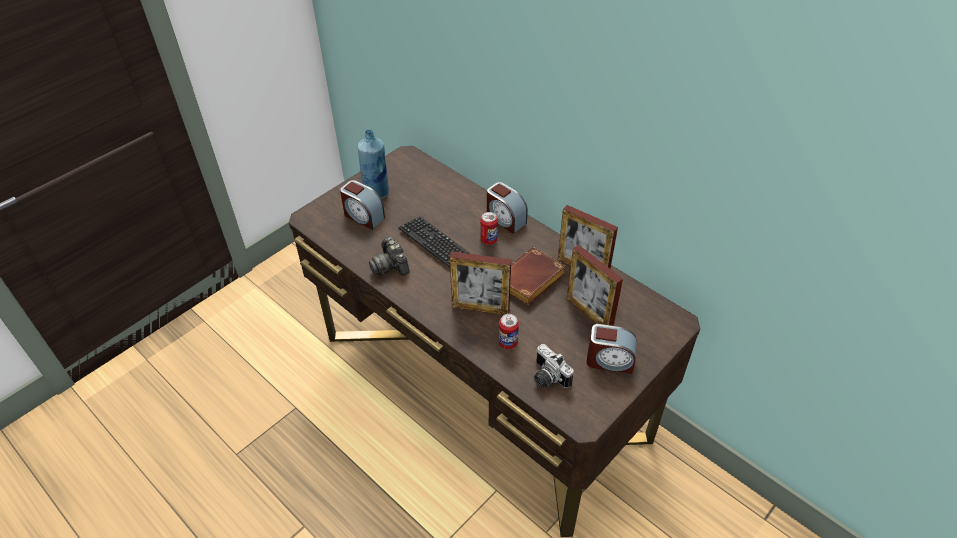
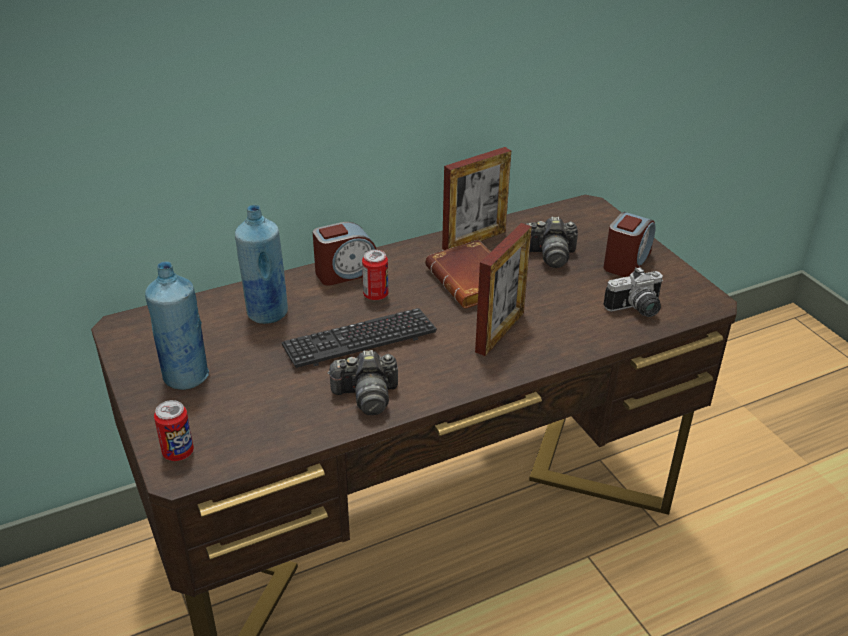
camera: 70 degrees left, 10 degrees down
alarm clock [340,180,385,230] -> none
can [499,314,519,349] -> can moved to [154,400,194,461]
picture frame [567,245,623,326] -> camera [526,217,578,268]
none -> blue bottle [235,205,288,324]

